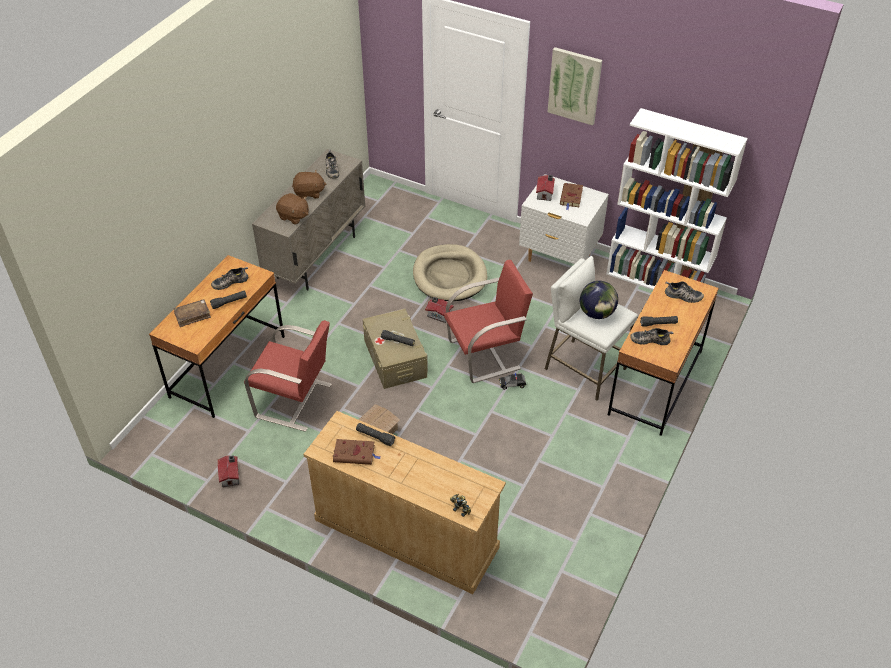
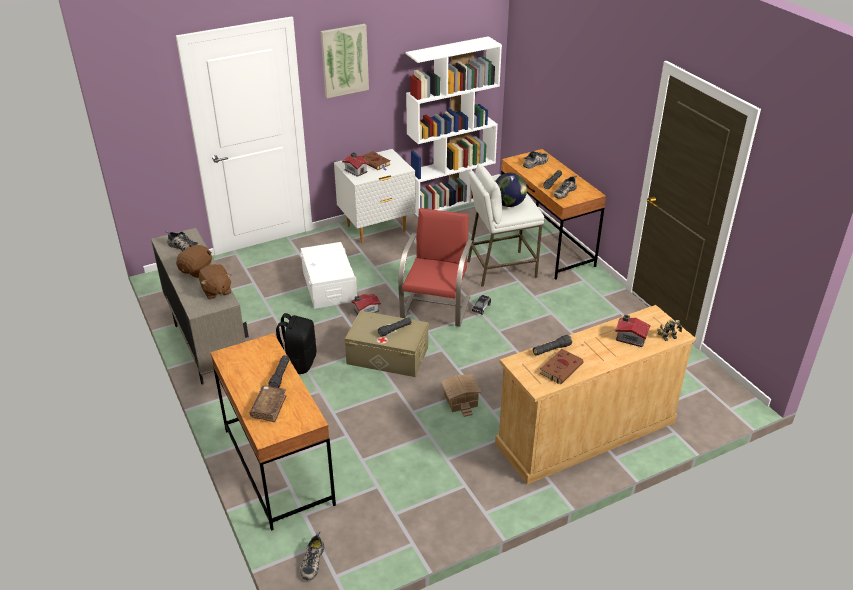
camera: 55 degrees left, 10 degrees down
shoe [211,267,248,290] -> shoe moved to [301,531,324,581]
toy house [218,455,239,487] -> toy house moved to [615,314,651,347]
red chair [244,320,332,432] -> none
brown plush toy [276,193,309,225] -> brown plush toy turned 90 degrees clockwise [199,264,231,299]
beige dog bed [413,244,487,301] -> white storage box [300,242,357,309]
none -> black backpack [276,313,316,374]

